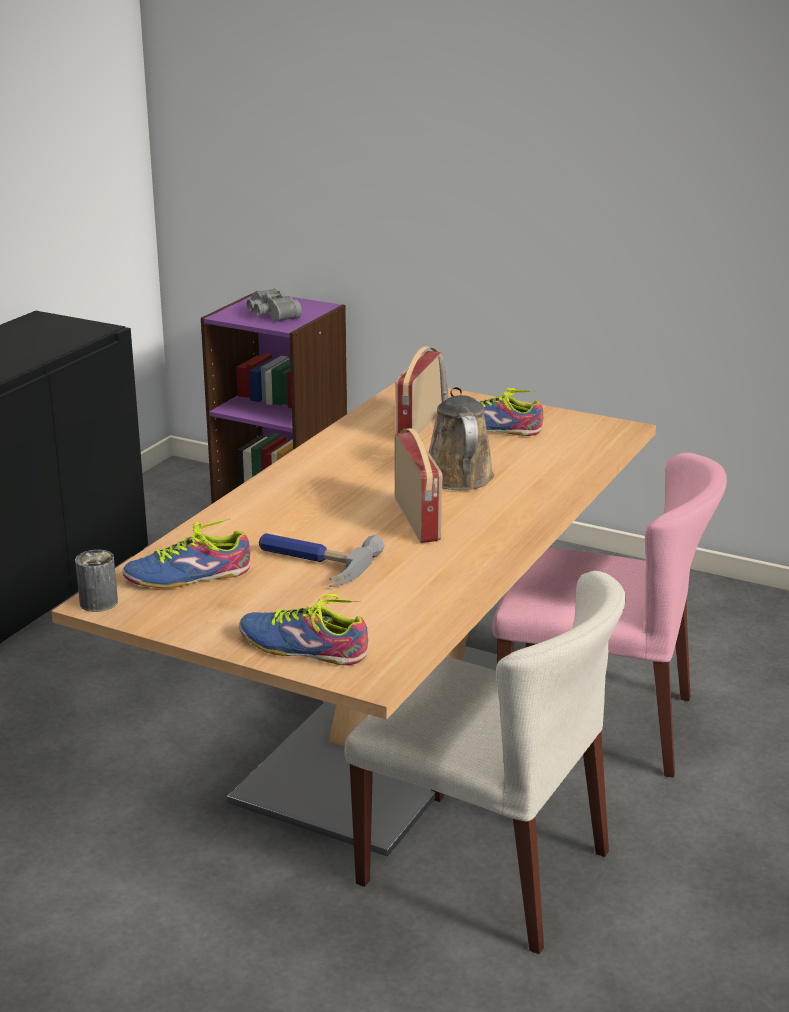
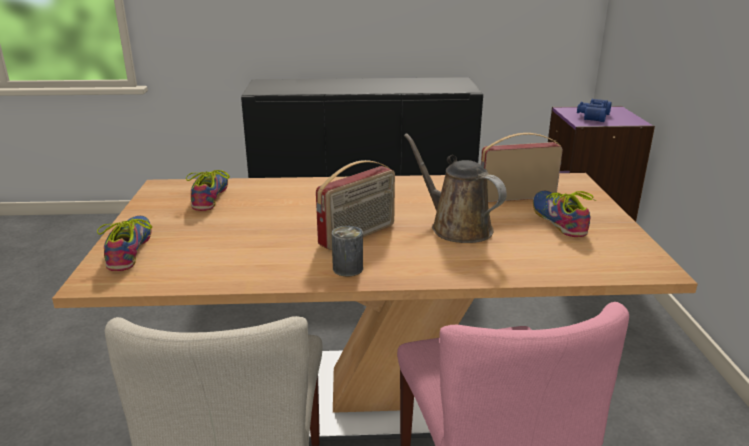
camera: 60 degrees right, 0 degrees up
can [75,550,118,612] -> can moved to [332,226,363,276]
shoe [122,518,250,588] -> shoe turned 45 degrees clockwise [186,170,230,211]
grey binoculars [246,288,302,322] -> blue binoculars [577,98,612,122]
hammer [259,533,385,587] -> none
brown watering can [429,355,494,490] -> brown watering can turned 90 degrees counterclockwise [404,133,507,243]

